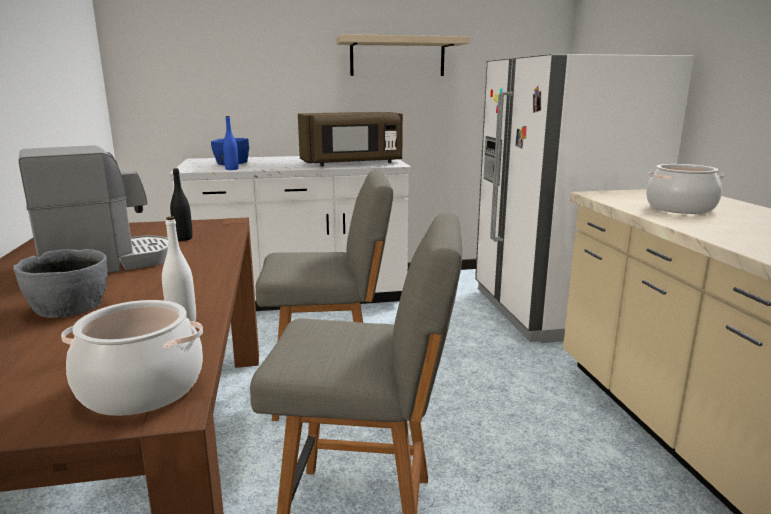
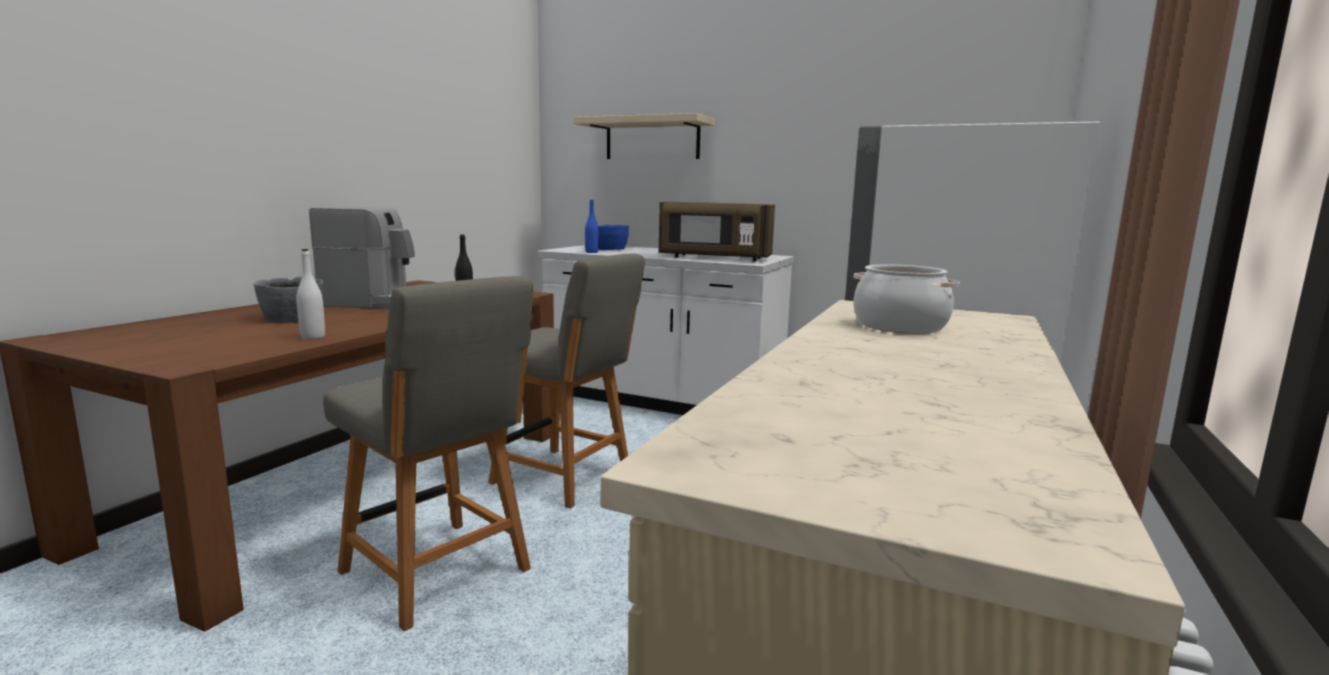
camera: 35 degrees right, 5 degrees down
cooking pot [61,300,203,416] -> none
beige shelf [336,34,470,76] -> beige shelf moved to [573,113,714,159]

